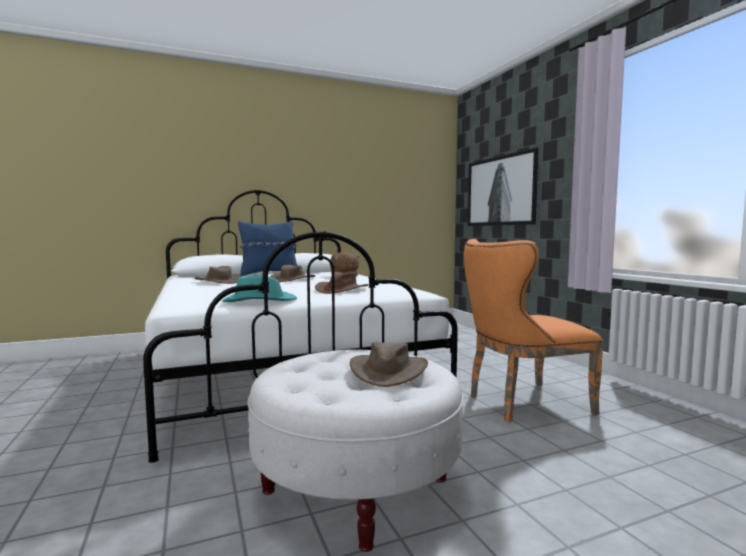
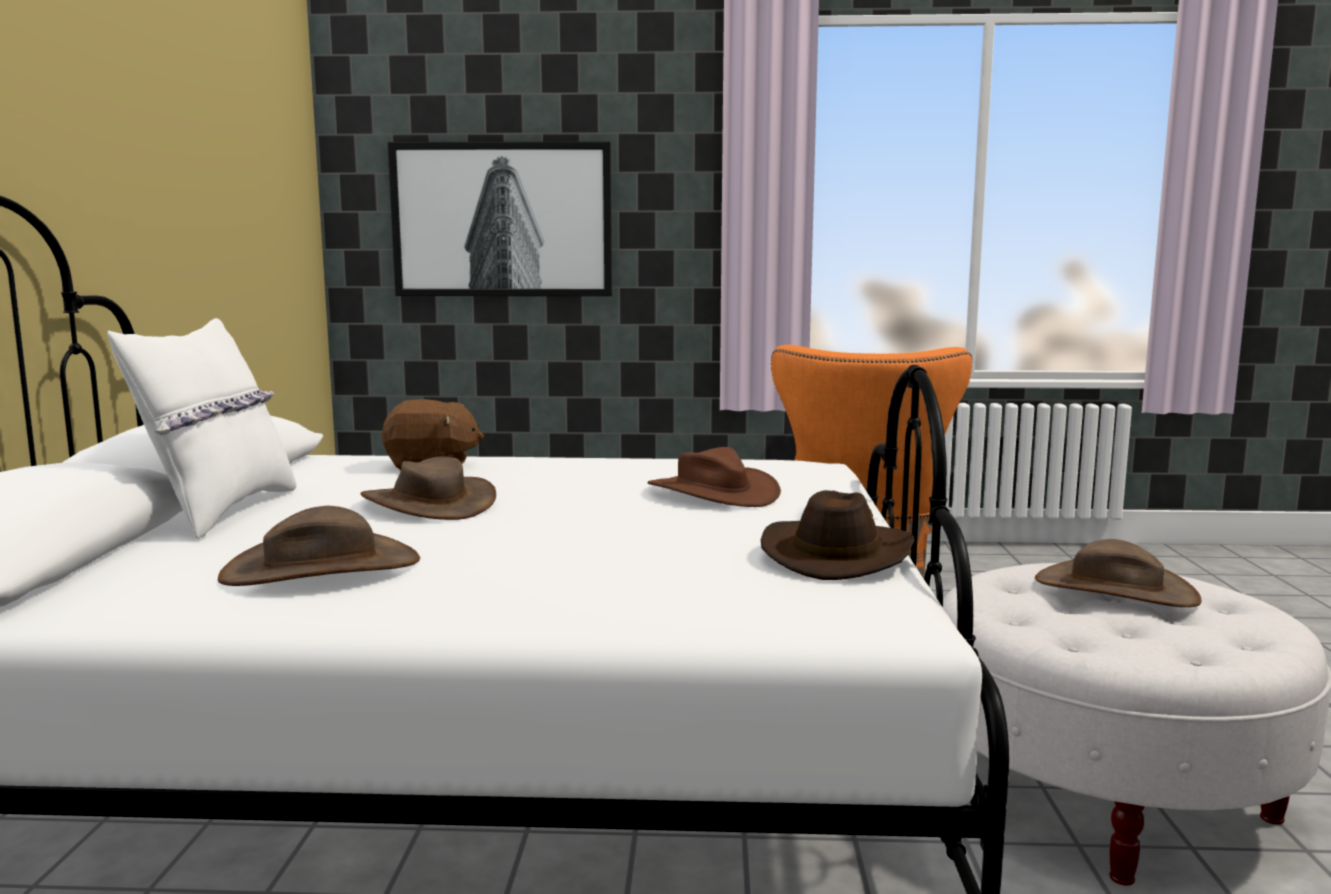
camera: 65 degrees left, 5 degrees up
turquoise hat [222,275,297,302] -> brown hat [761,490,915,580]
blue pillow [238,221,297,276] -> white pillow [108,318,297,540]

